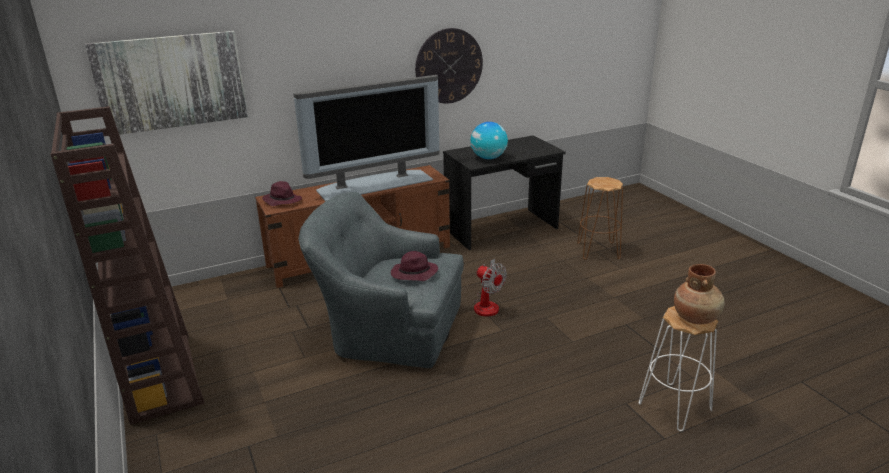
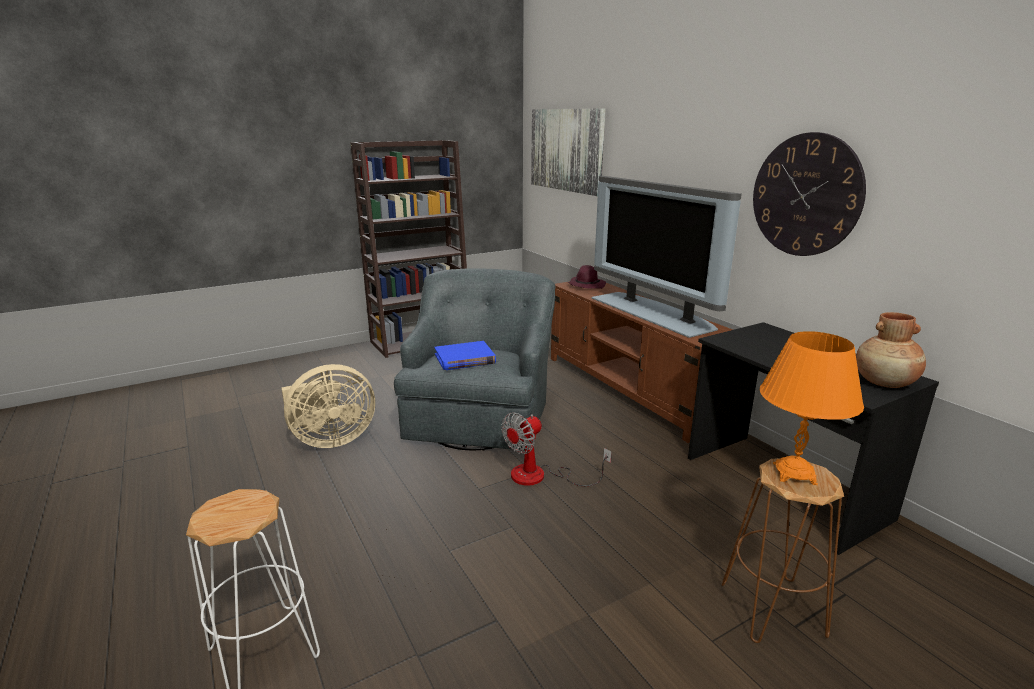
camera: 85 degrees right, 5 degrees down
purple hat [391,251,438,281] -> blue book [435,341,496,370]
globe [471,122,508,159] -> none
brown vase [674,264,725,324] -> brown vase moved to [856,312,926,388]
none -> beige fan [281,364,375,448]
none -> orange table lamp [760,331,864,485]

